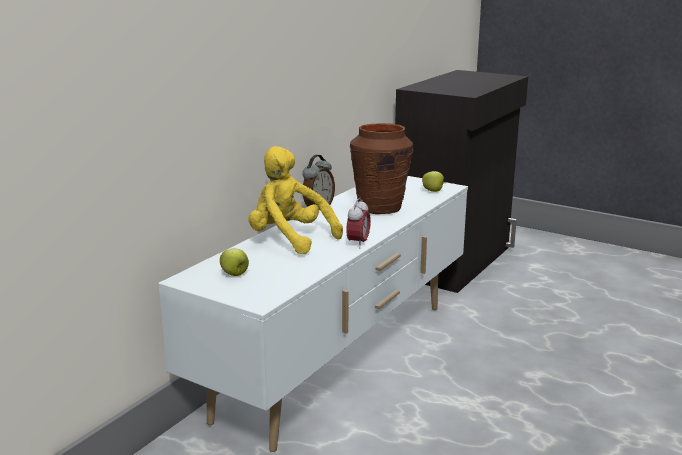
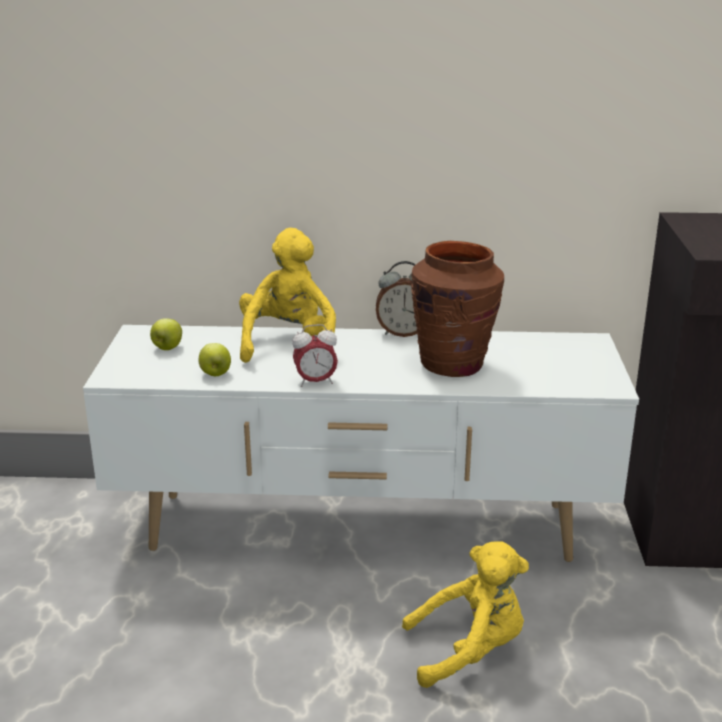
camera: 60 degrees right, 5 degrees up
apple [422,171,446,192] -> apple moved to [198,343,231,376]
none -> yellow plush toy [402,542,529,688]

